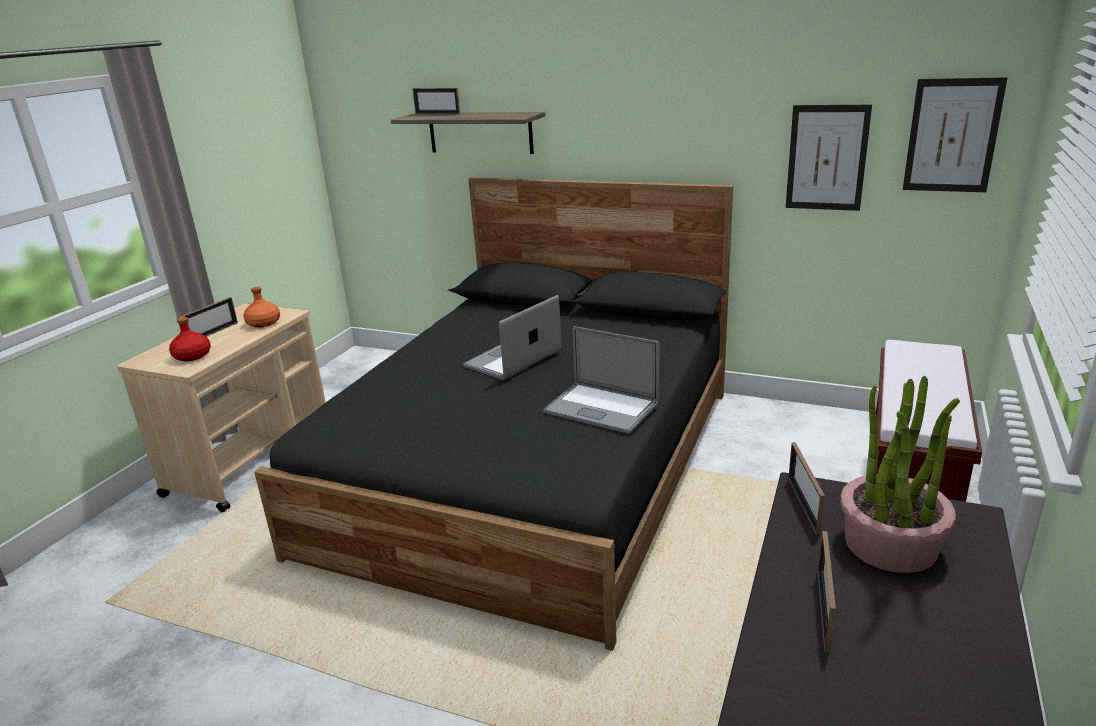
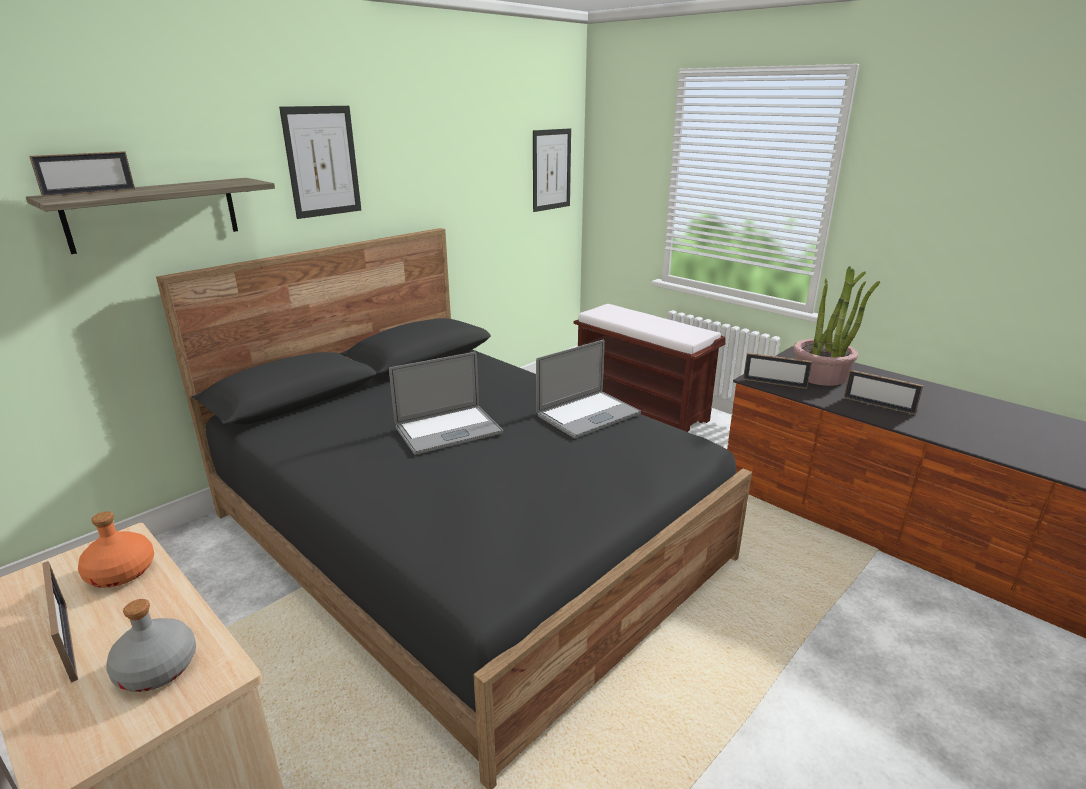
camera: 70 degrees left, 0 degrees up
red bottle [169,317,211,361] -> grey bottle [106,599,196,692]
laptop [462,295,562,380] -> laptop turned 90 degrees counterclockwise [389,352,503,455]
picture [786,105,872,211] -> picture moved to [279,106,361,219]

